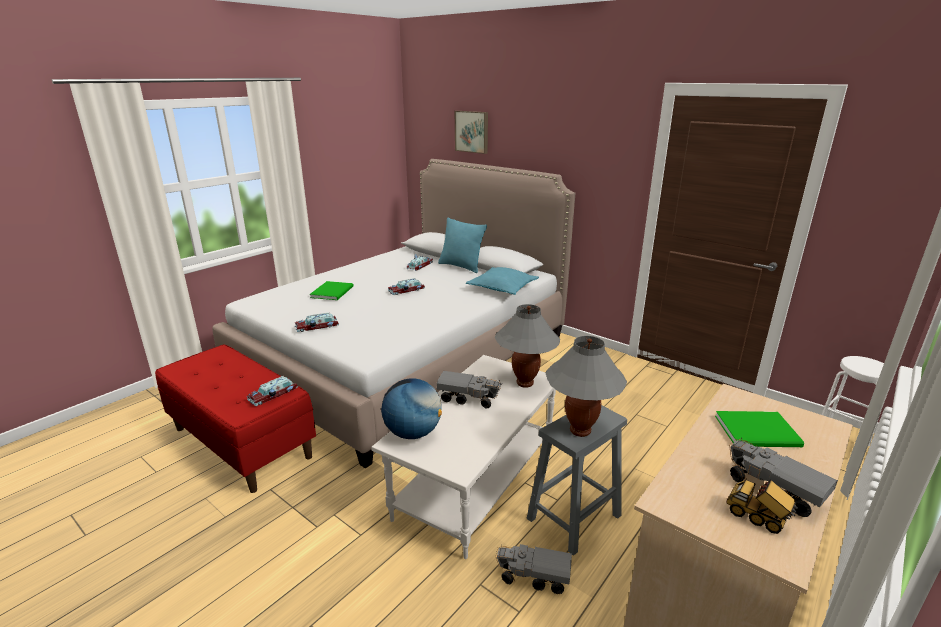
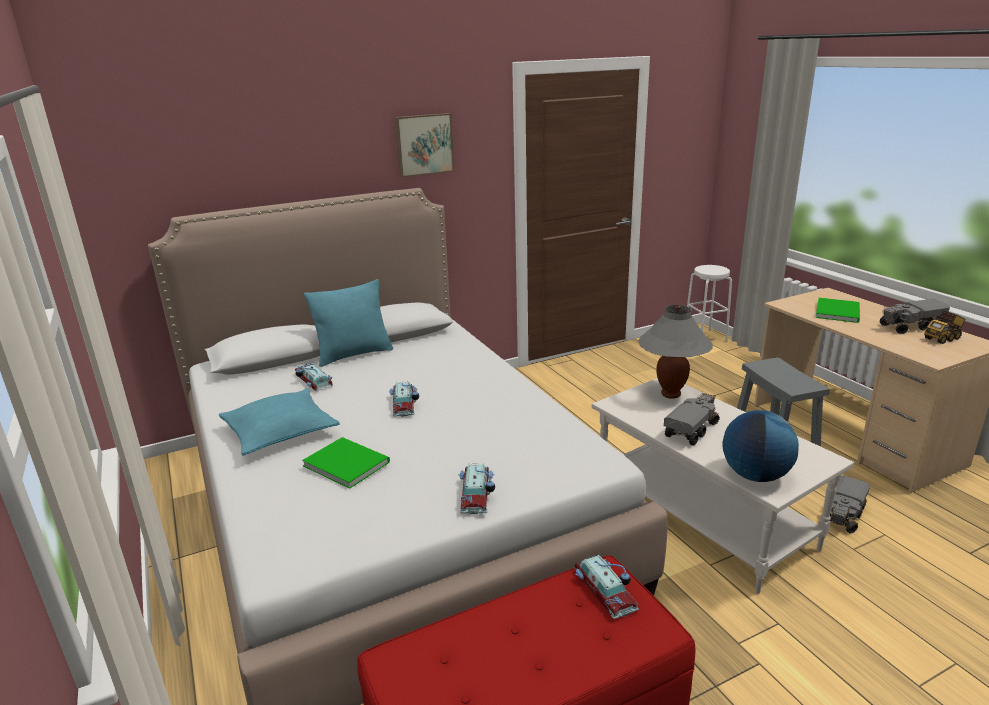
camera: 65 degrees left, 0 degrees up
picture [455,111,488,154] -> picture moved to [395,113,454,177]
turquoise pillow [466,267,539,295] -> turquoise pillow moved to [219,388,340,455]
grey table lamp [545,336,627,437] -> none

